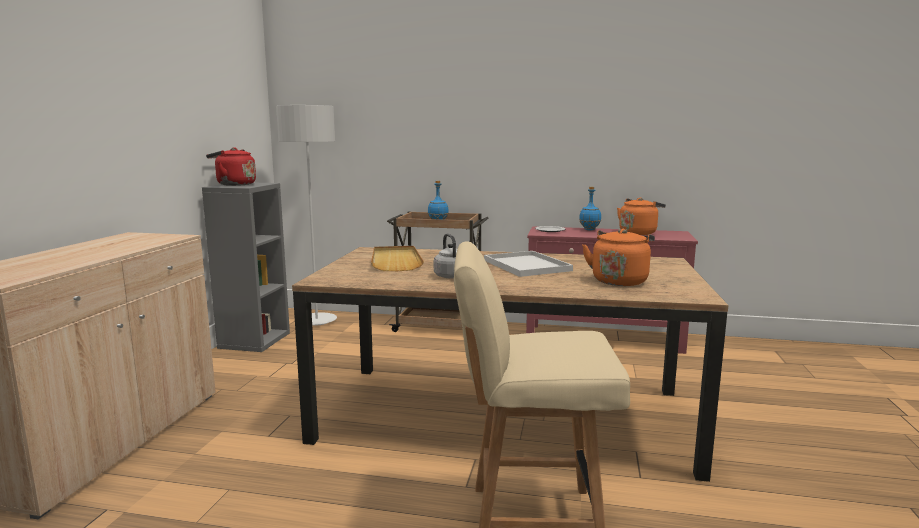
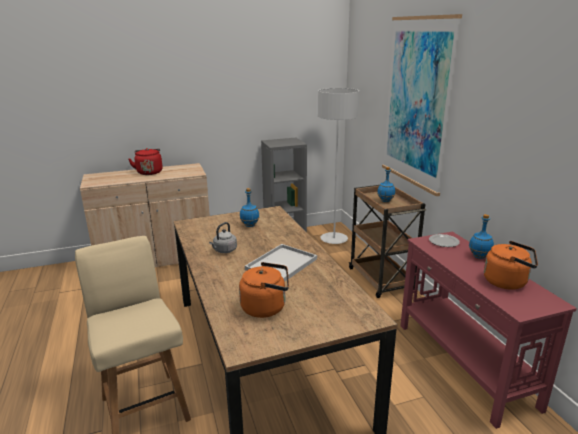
camera: 60 degrees right, 10 degrees up
red kettle [206,147,256,186] -> red kettle moved to [129,148,163,175]
beige tray [371,246,424,271] -> blue bottle [240,188,259,227]
none -> picture [382,14,462,196]

